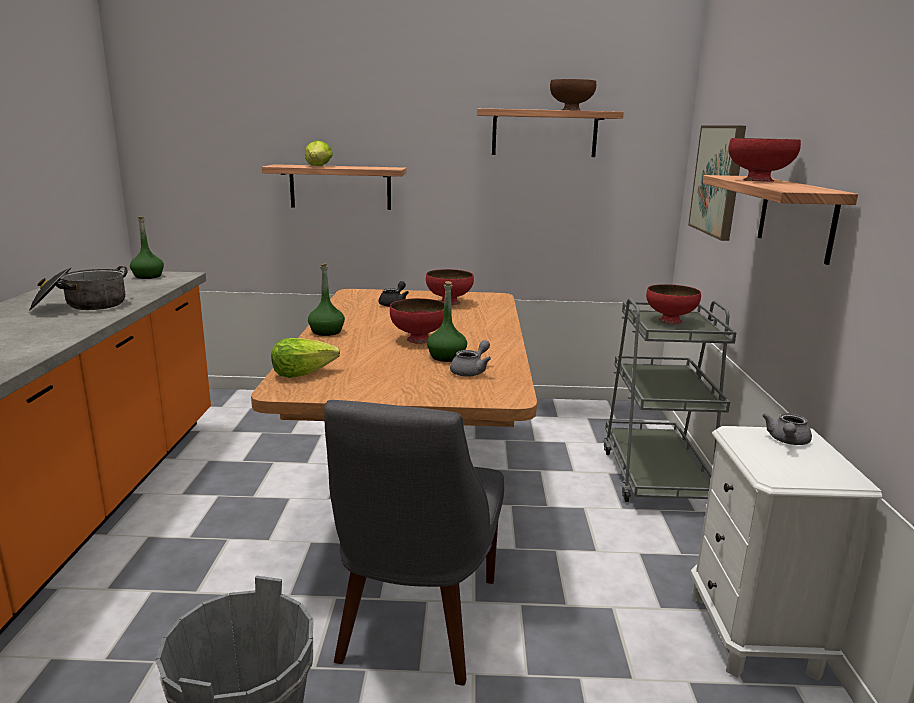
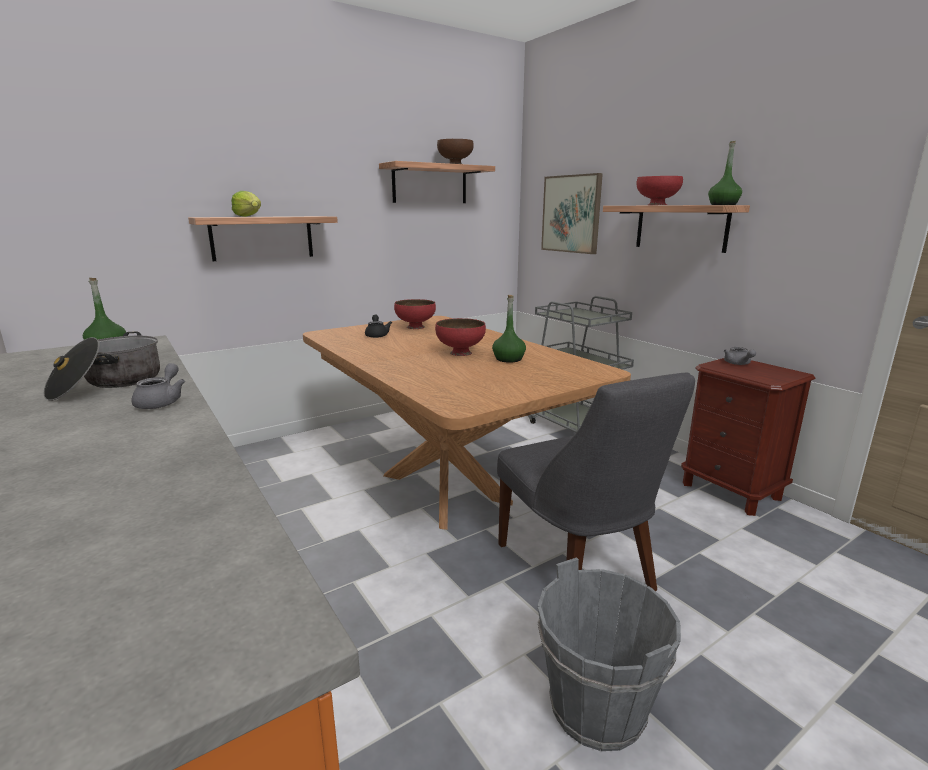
camera: 35 degrees left, 0 degrees up
lettuce [271,338,340,378] -> none
green bottle [308,263,345,336] -> green bottle moved to [708,141,742,205]
grey teapot [450,340,491,377] -> grey teapot moved to [131,363,185,409]
red bowl [646,284,701,324] -> none
white nightstand [690,426,882,681] -> brown nightstand [681,358,815,516]

